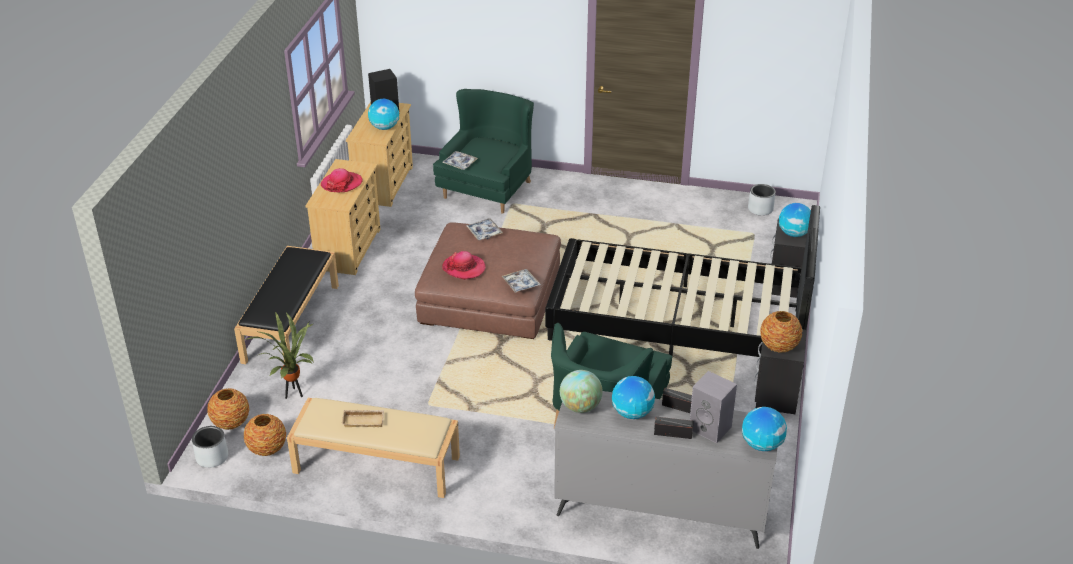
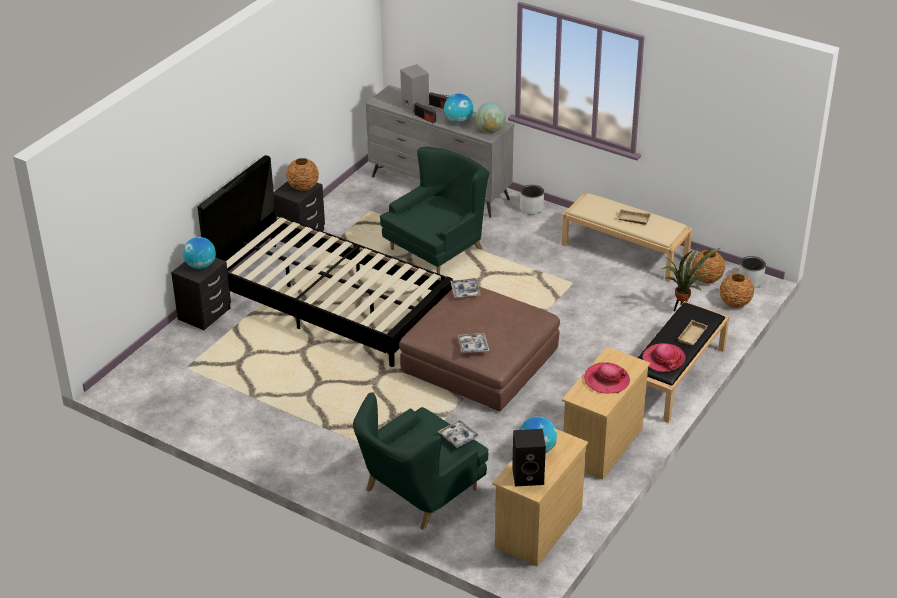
camera: 160 degrees left, 0 degrees up
hat [442,251,486,280] -> hat moved to [643,343,686,372]
globe [742,407,787,451] -> none
grey planter [748,184,776,216] -> grey planter moved to [520,185,544,215]
none -> beige tray [677,320,708,346]

